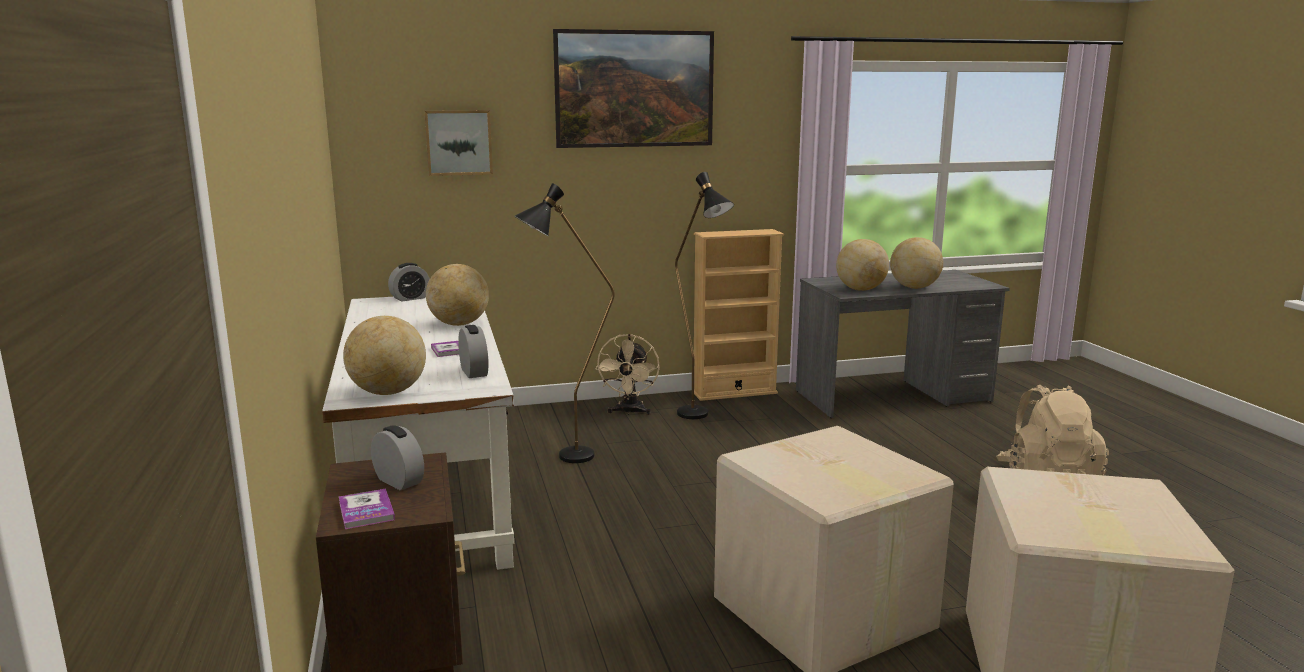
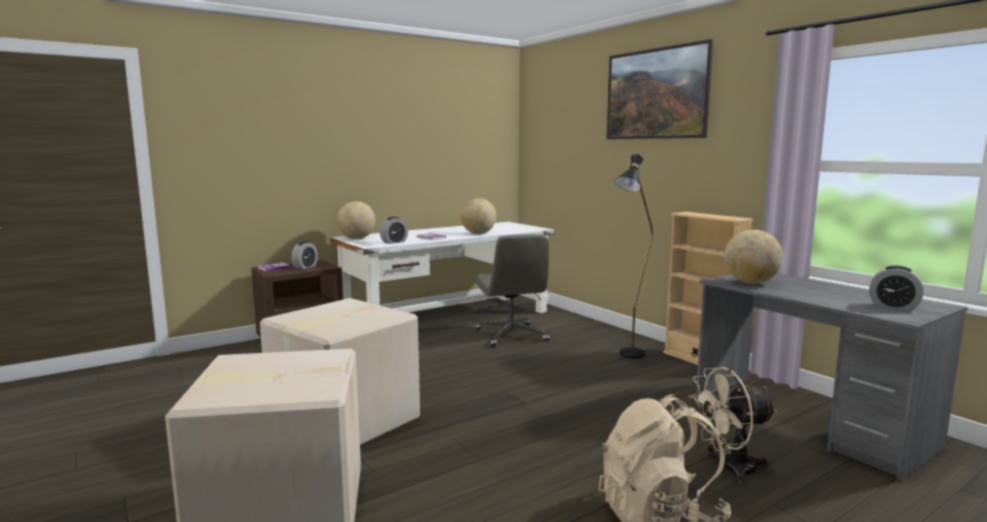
camera: 70 degrees right, 5 degrees down
alarm clock [388,263,430,302] -> alarm clock moved to [869,265,924,311]
picture [424,110,493,176] -> none
black floor lamp [514,183,615,463] -> grey office chair [475,234,550,347]
beige fan [595,334,660,415] -> beige fan moved to [689,367,777,485]
globe [890,237,943,289] -> none

